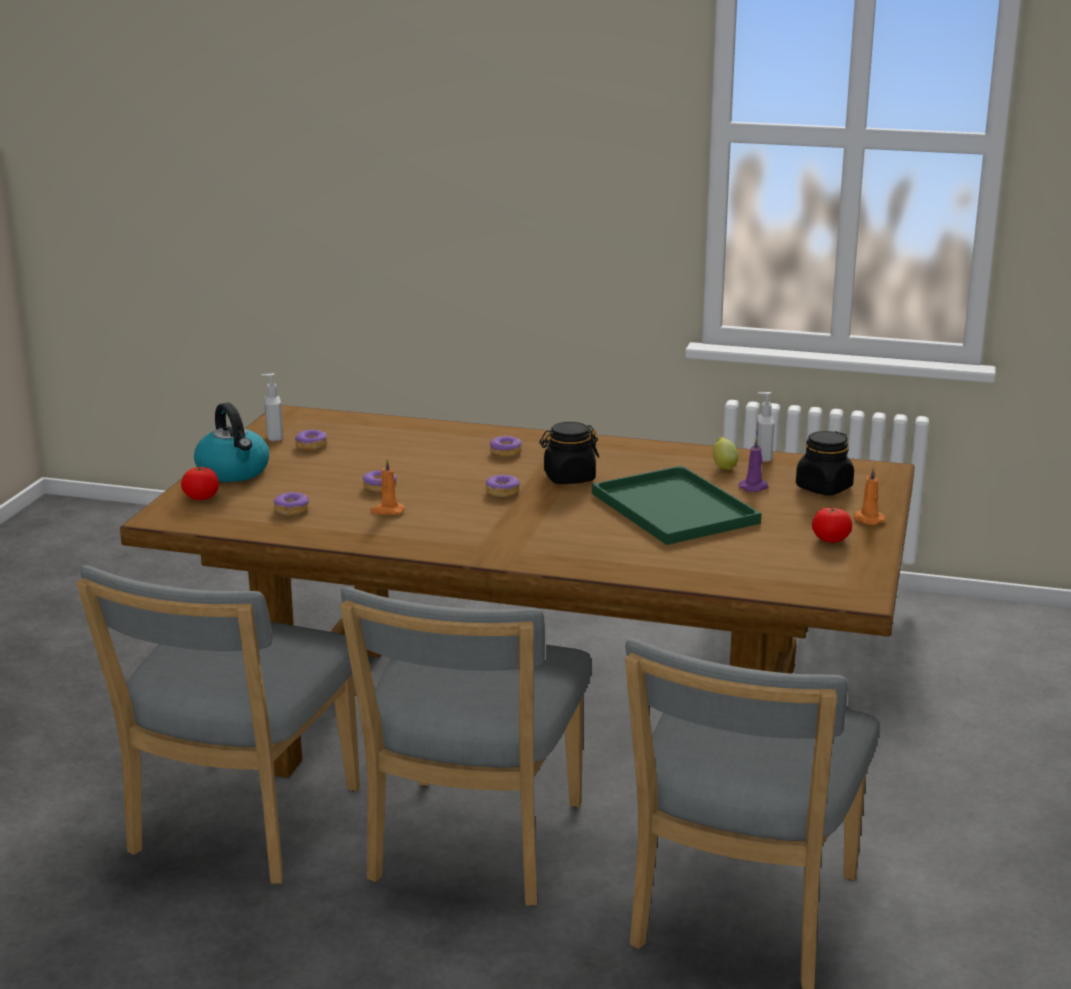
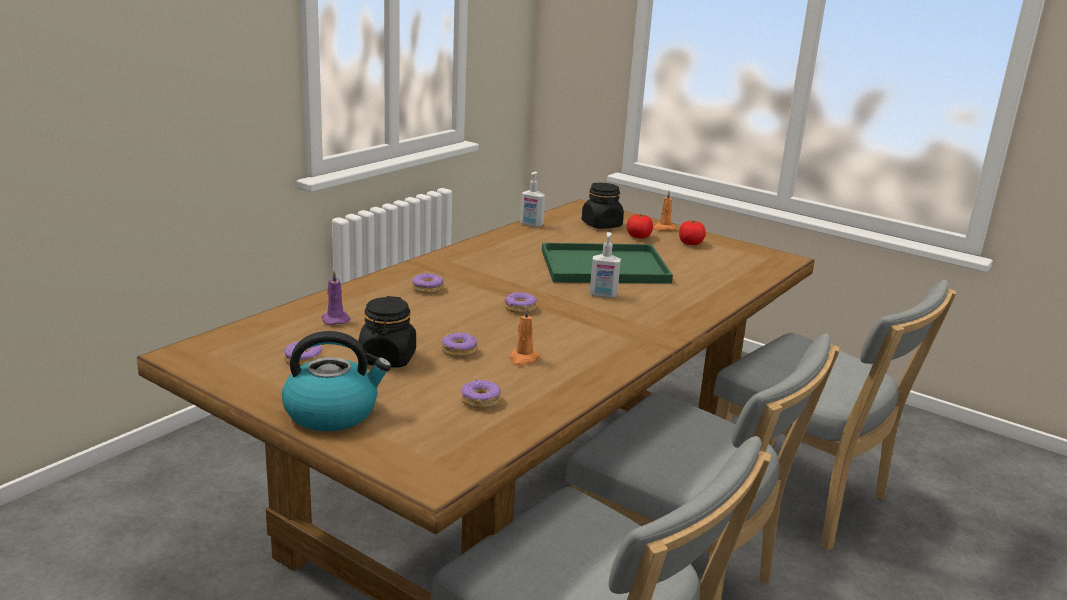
camera: 70 degrees left, 0 degrees up
tomato [181,467,219,500] -> tomato moved to [627,214,653,239]
soap dispenser [261,373,283,442] -> soap dispenser moved to [590,232,621,298]
black jar [539,422,599,484] -> black jar moved to [358,296,416,367]
lemon [713,437,738,470] -> none
purple candle [738,437,768,492] -> purple candle moved to [322,270,350,325]

